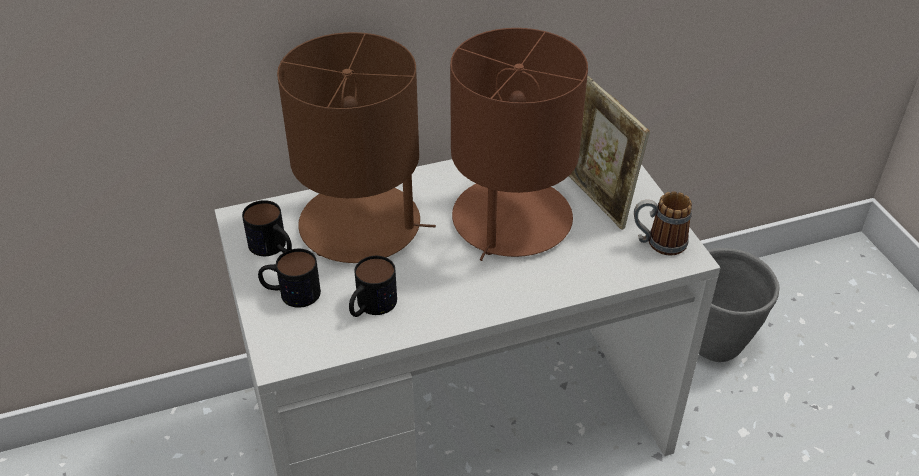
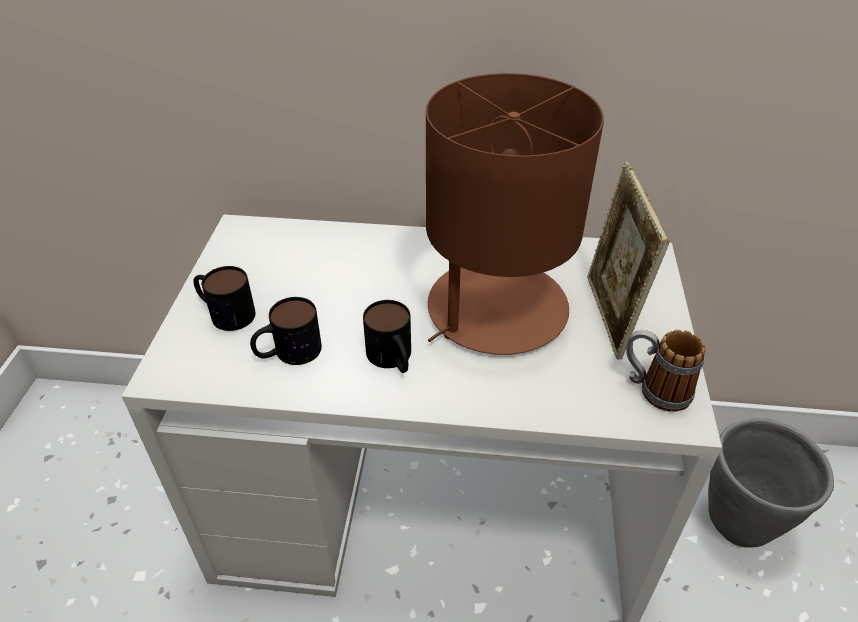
camera: 25 degrees right, 0 degrees up
mug [242,200,292,256] -> mug moved to [363,300,411,373]
brown table lamp [277,32,436,263] -> none

